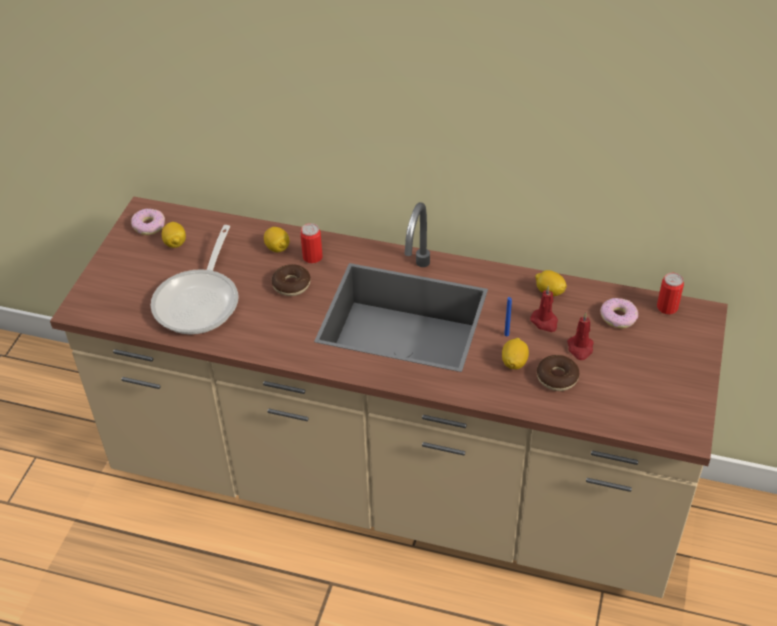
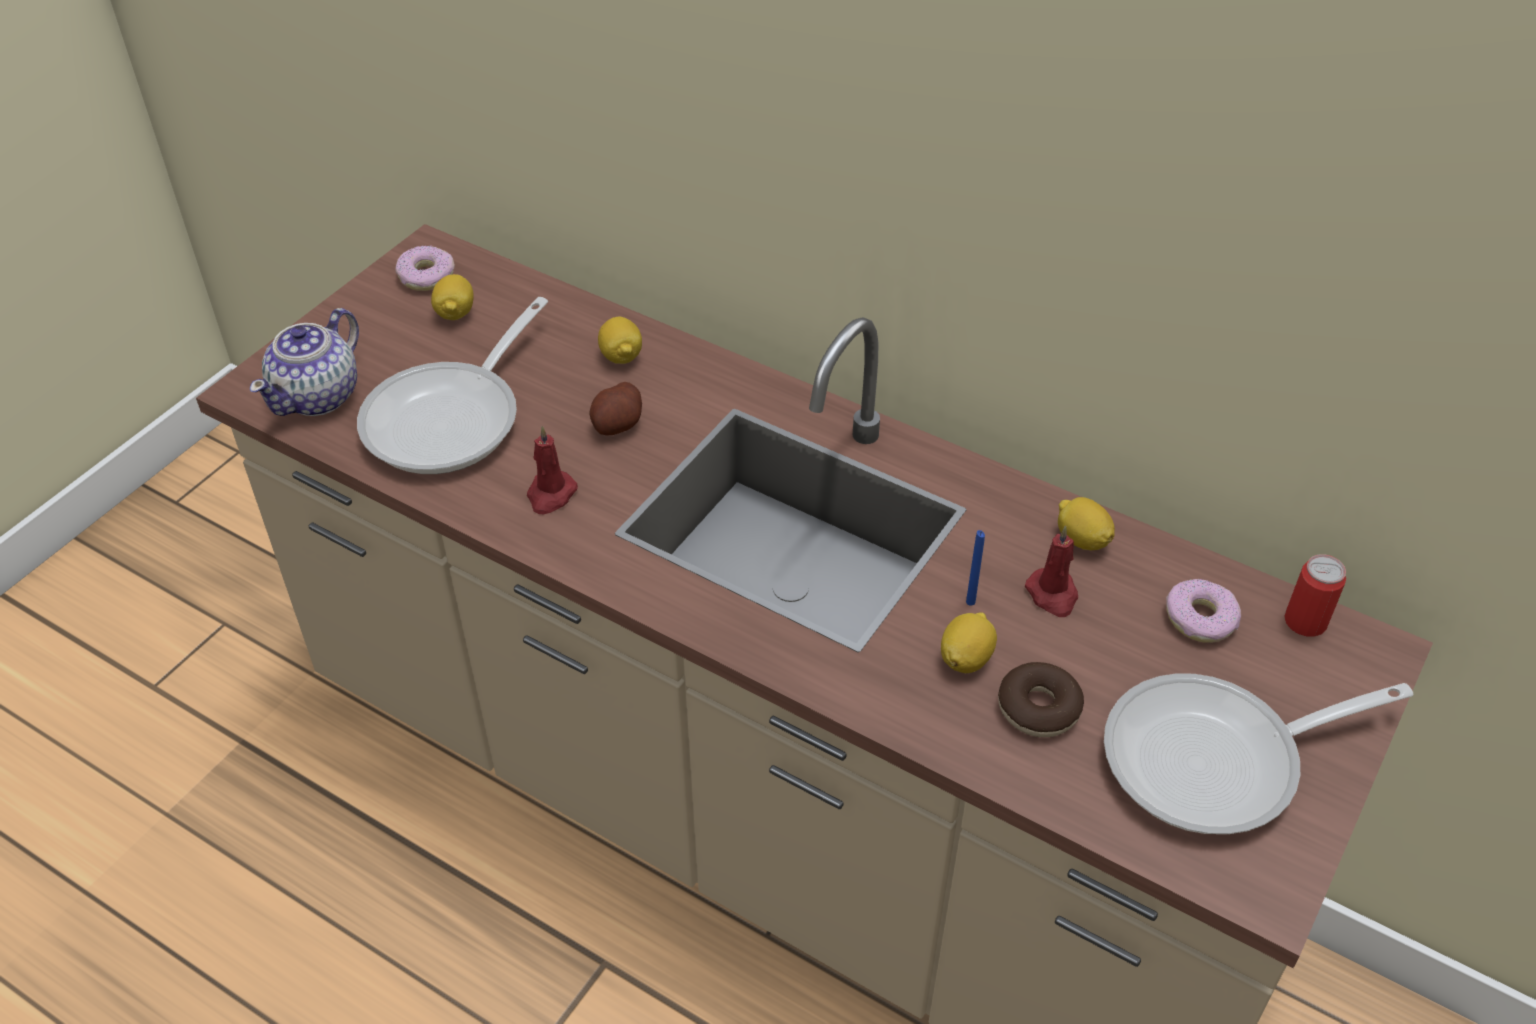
camera: 15 degrees right, 0 degrees up
donut [271,264,310,296] -> potato [589,382,642,435]
can [300,223,323,264] -> none
red candle [567,312,593,360] -> red candle moved to [527,426,578,515]
none -> teapot [250,308,359,416]
none -> frying pan [1104,673,1413,834]

